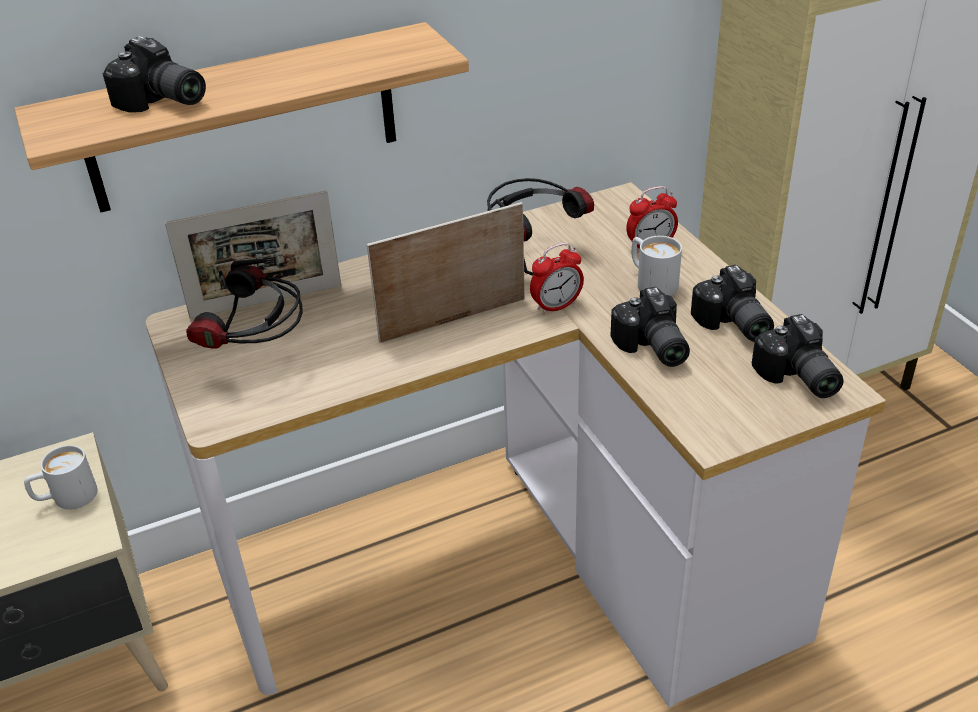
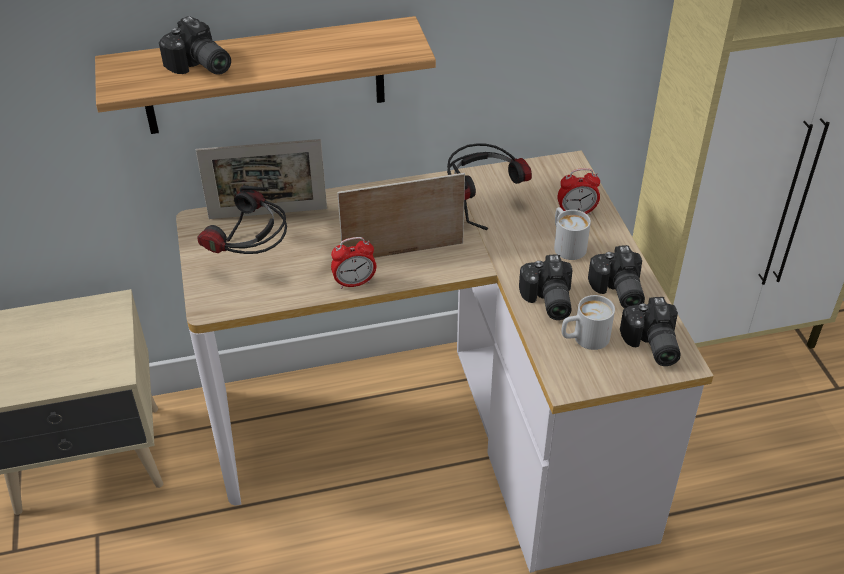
camera: 10 degrees right, 5 degrees up
white mug [24,445,98,510] -> white mug moved to [561,295,615,350]
alarm clock [530,243,584,315] -> alarm clock moved to [331,237,376,289]

